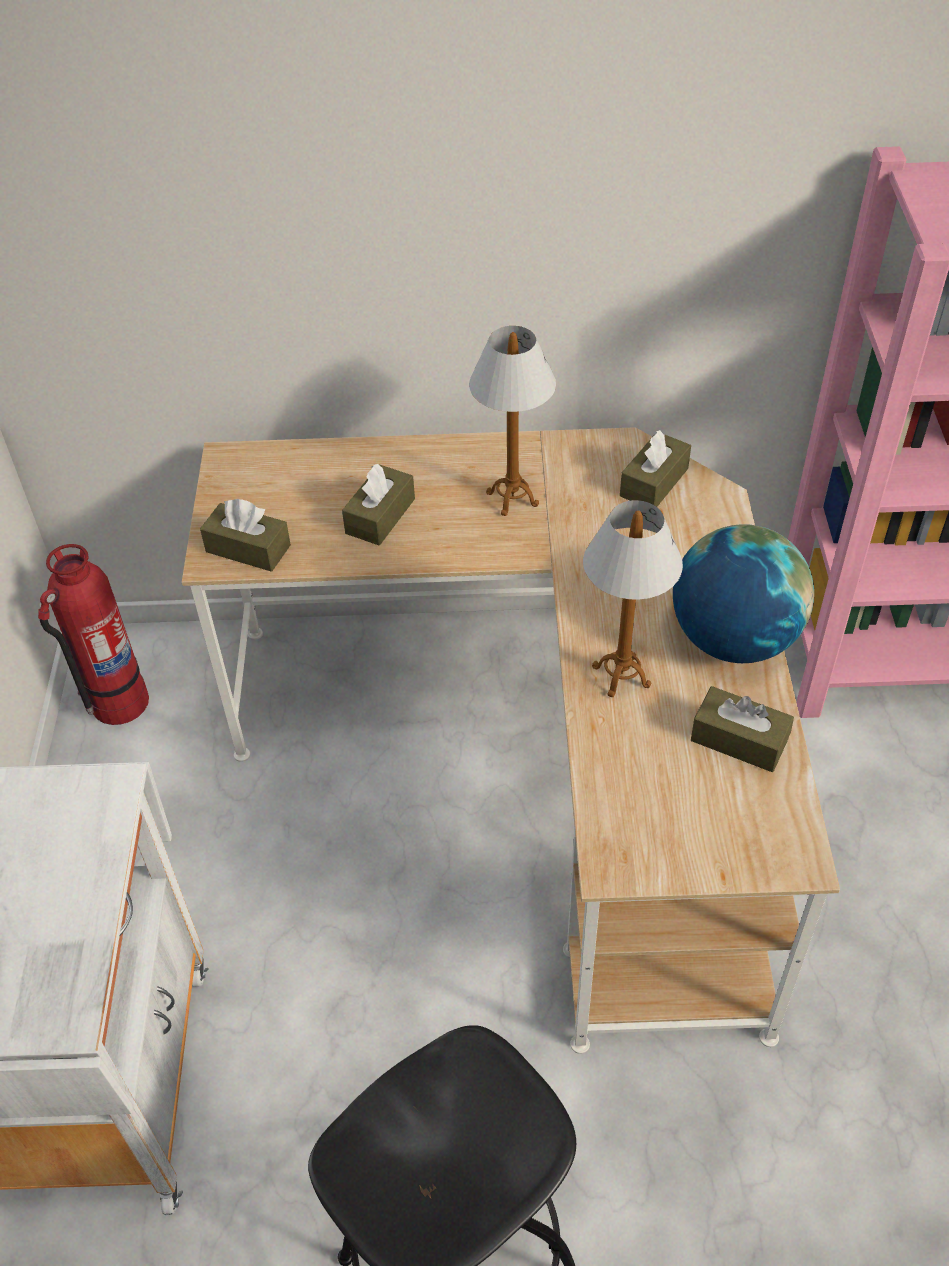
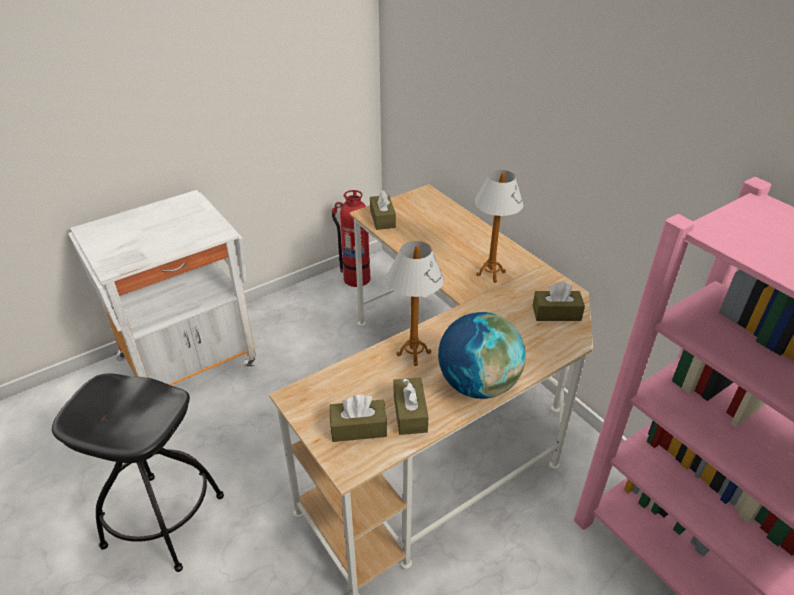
camera: 55 degrees right, 10 degrees down
brown tissue box [342,464,415,545] -> brown tissue box moved to [330,394,387,442]

